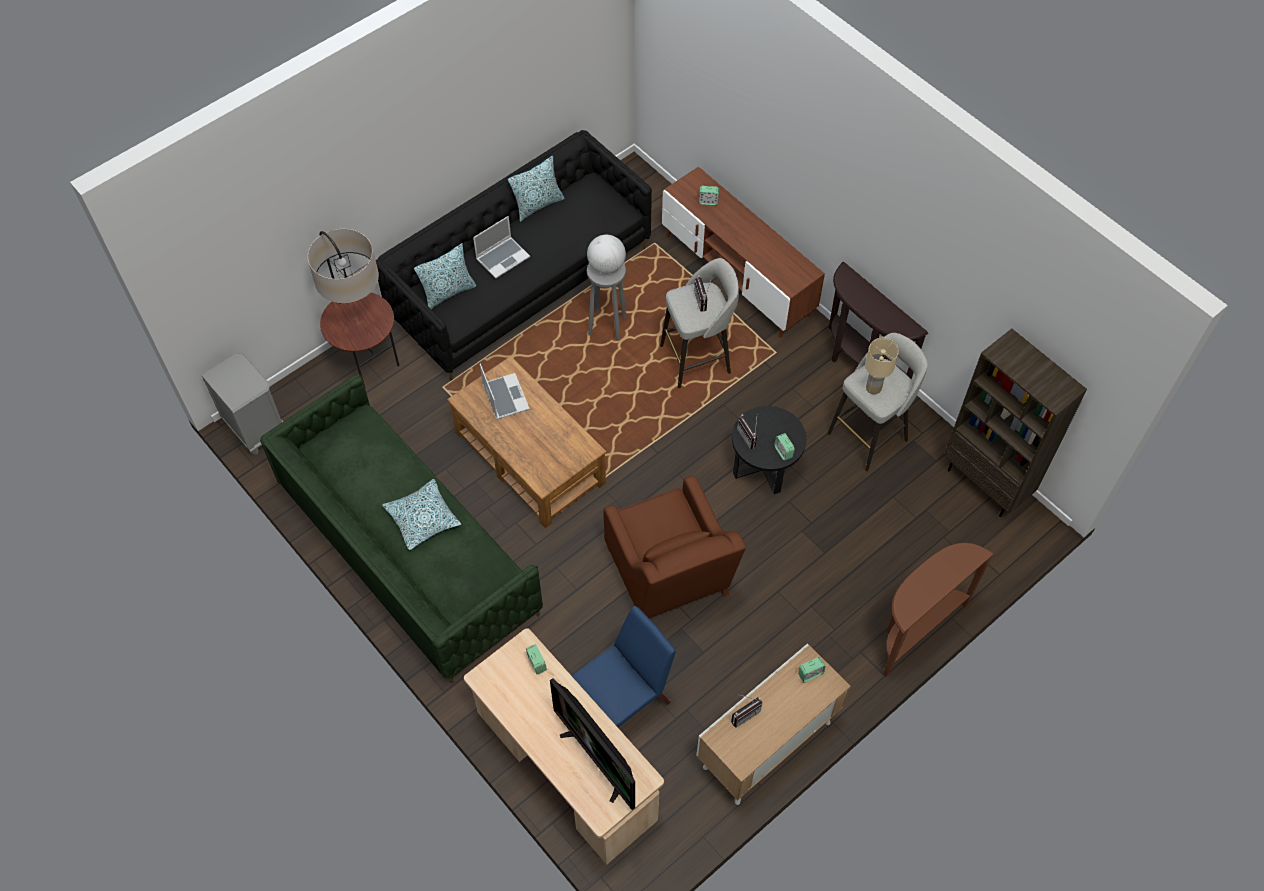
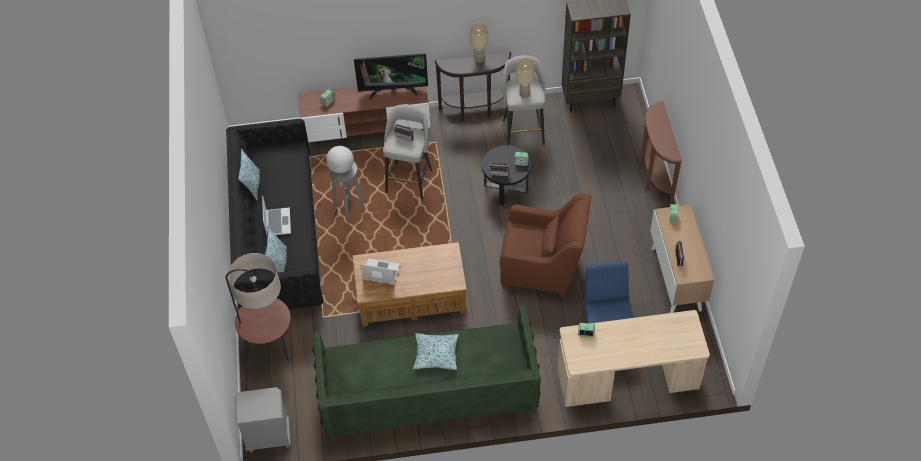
camera: 55 degrees left, 5 degrees down
television [550,678,635,810] -> television moved to [354,53,428,99]
none -> beige table lamp [469,23,488,63]

